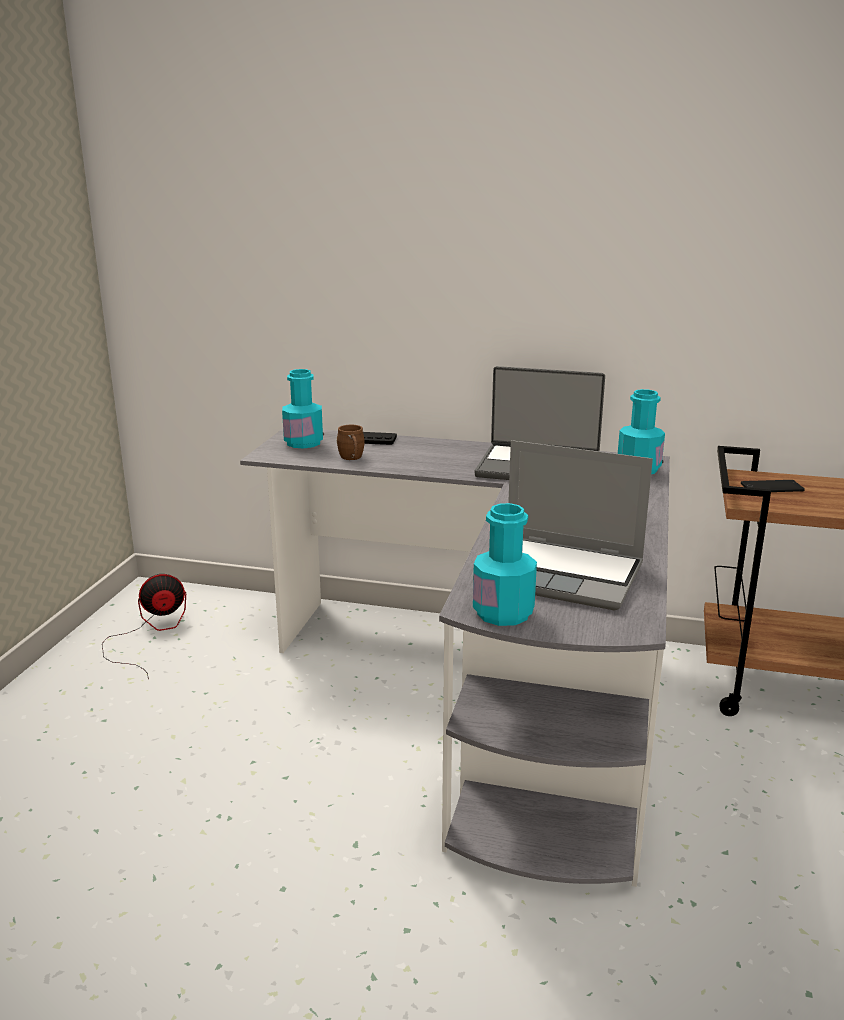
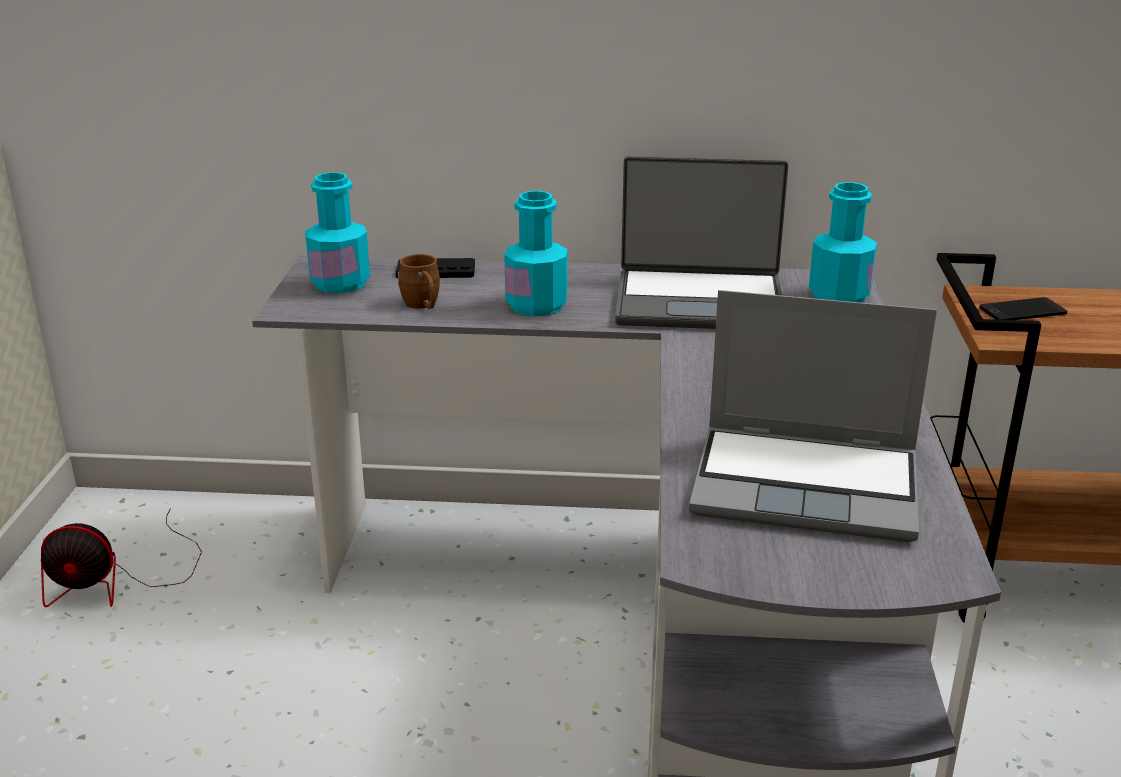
camera: 10 degrees left, 5 degrees up
fan [102,574,186,680] -> fan turned 150 degrees counterclockwise [41,508,202,607]
turquoise bottle [473,503,537,626] -> turquoise bottle moved to [504,191,567,316]

